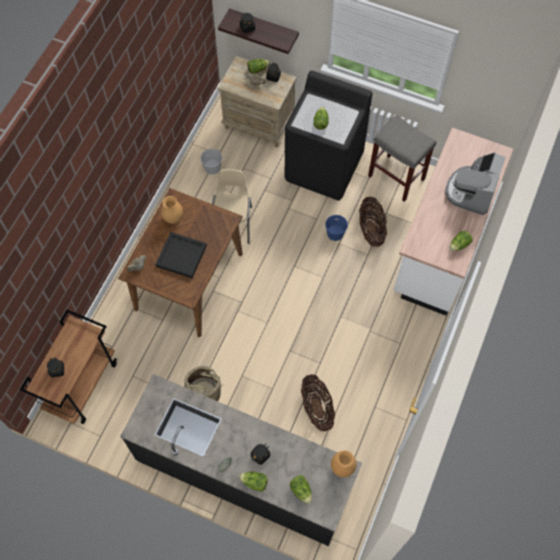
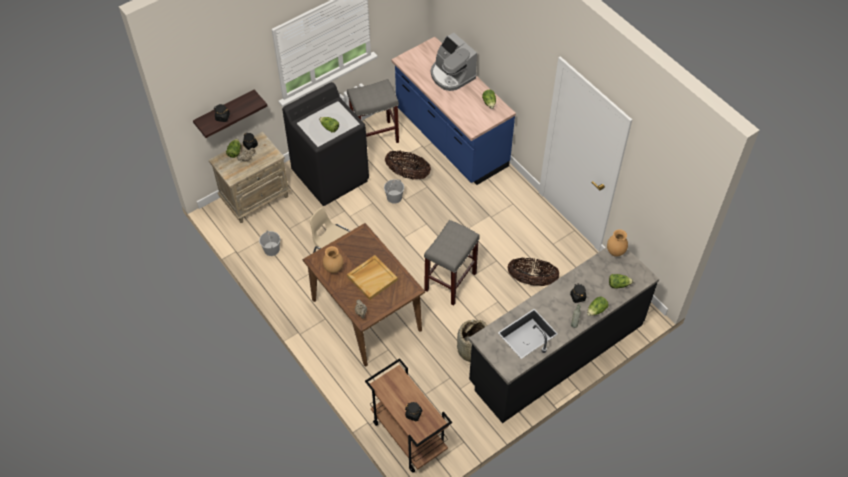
camera: 60 degrees left, 10 degrees down
black tray [155,232,207,278] -> beige tray [347,255,398,300]
blue bucket [325,215,348,241] -> white bucket [384,179,404,204]
white counter [394,128,513,316] -> blue counter [392,37,516,185]
none -> grey stool [424,220,480,306]

